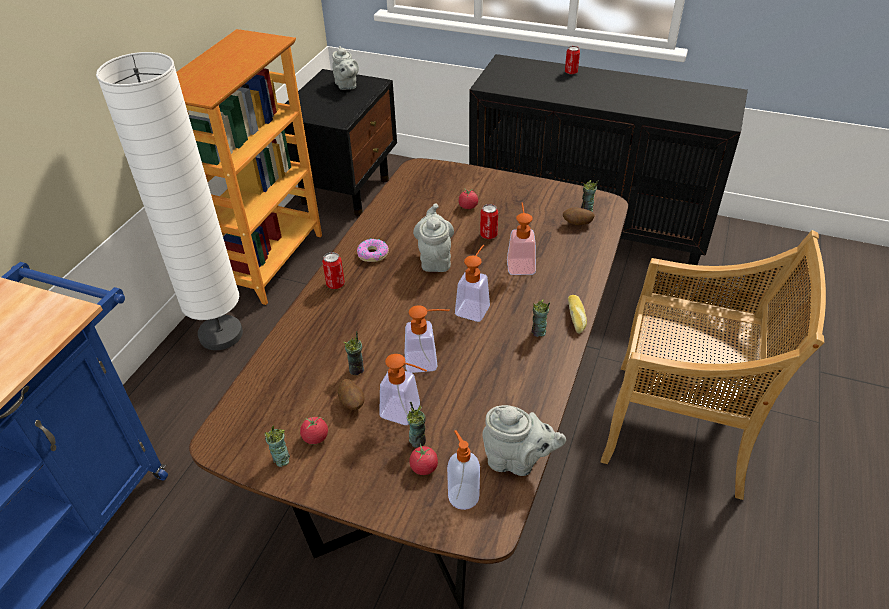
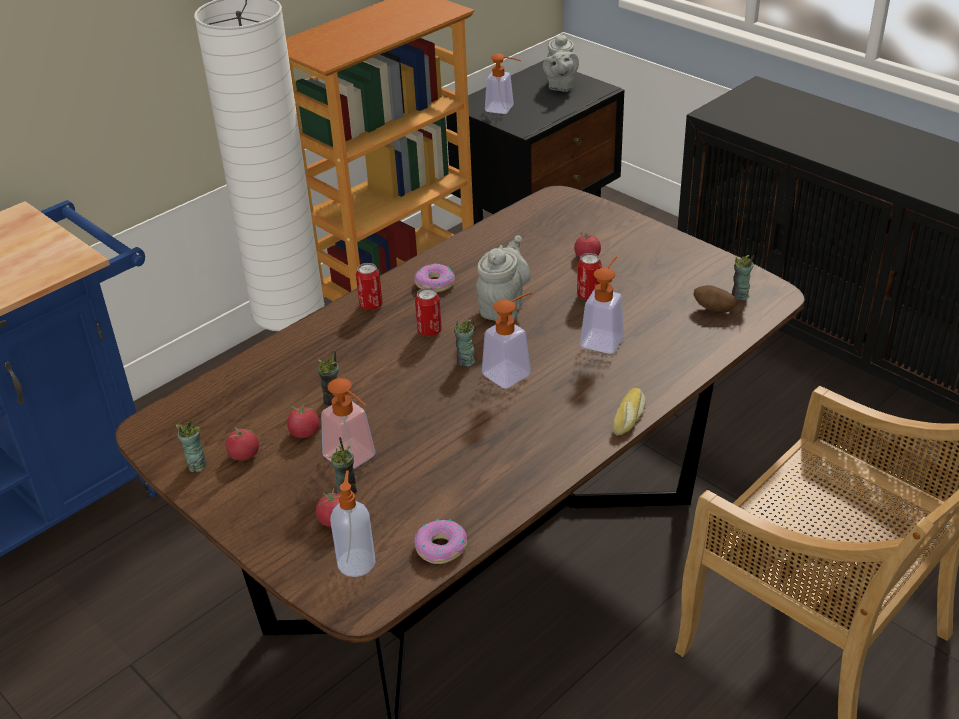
camera: 25 degrees right, 5 degrees down
potato [338,379,365,410] -> tomato [287,402,319,438]
soap dispenser [405,305,450,373] -> soap dispenser moved to [485,54,521,114]
grey teapot [482,405,566,476] -> donut [414,519,467,564]
cup [532,299,550,337] -> cup moved to [454,319,476,367]
can [565,46,580,74] -> can moved to [415,288,442,336]

